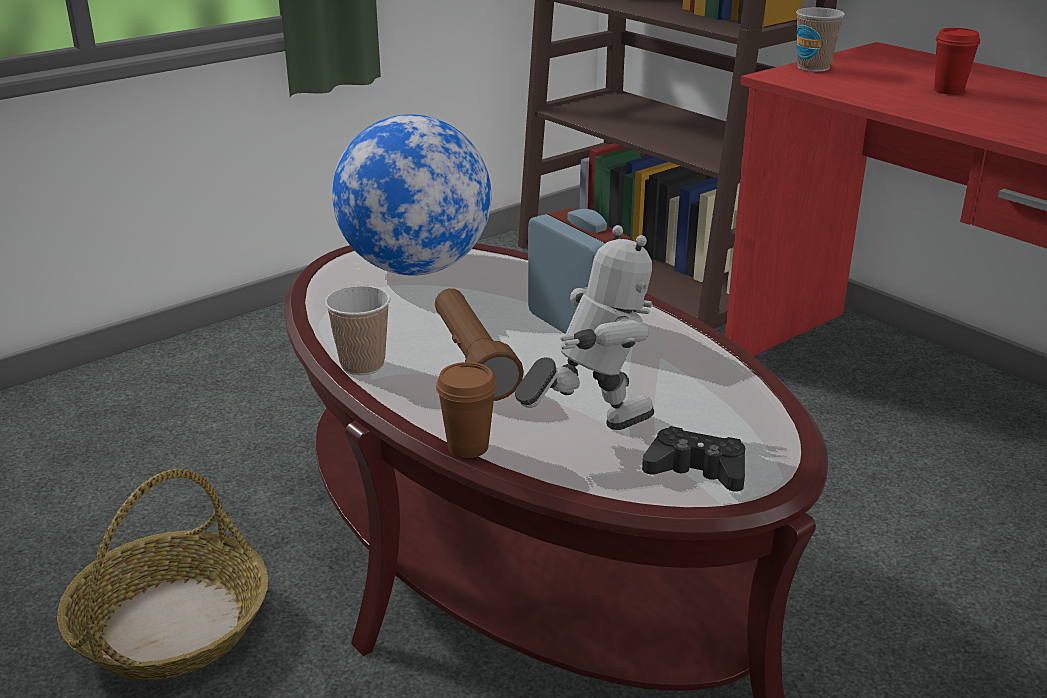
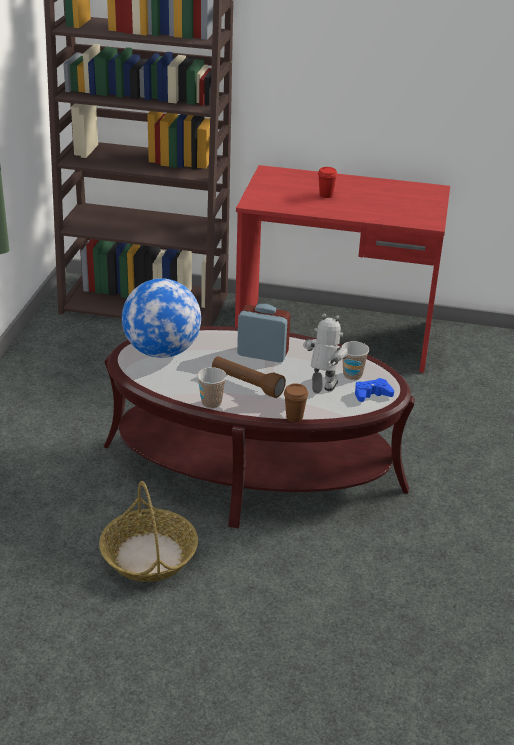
camera: 40 degrees left, 5 degrees up
black game controller [642,426,745,492] -> blue game controller [355,378,394,402]
cup [796,8,845,72] -> cup moved to [341,341,369,380]

